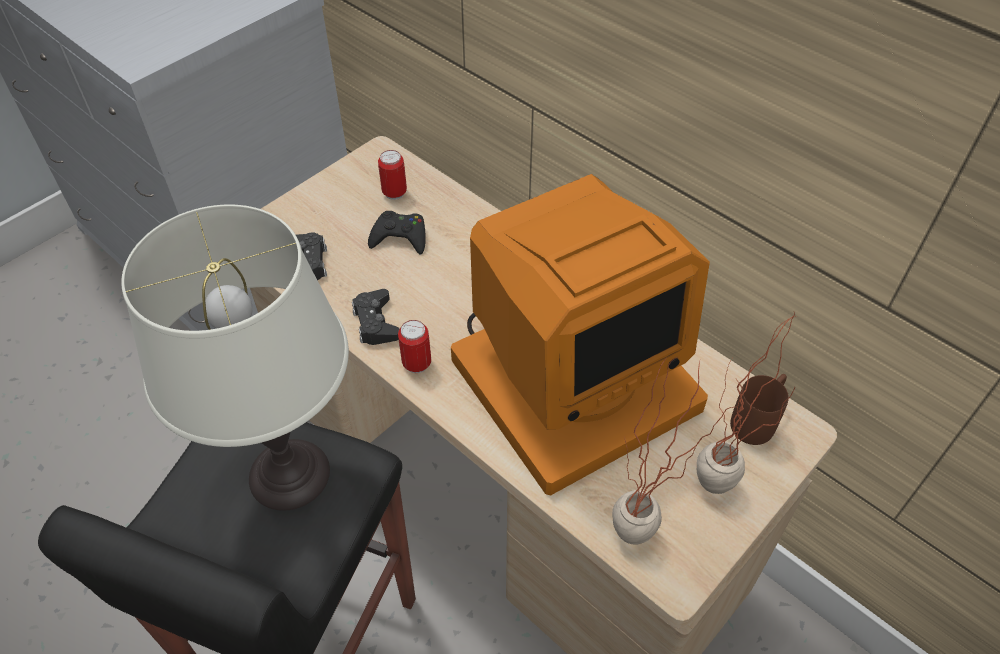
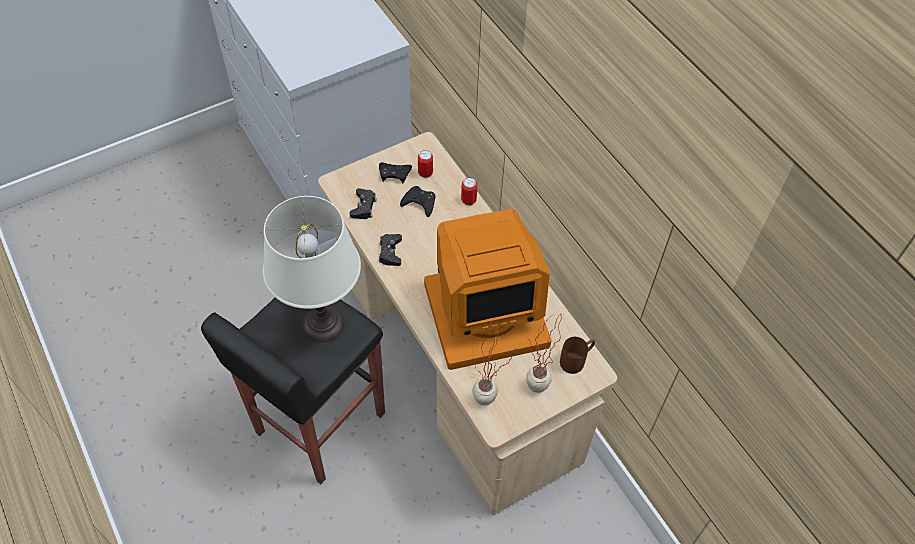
camera: 15 degrees right, 5 degrees up
can [398,320,431,373] -> can moved to [461,178,477,206]
none -> black game controller [379,162,412,183]

